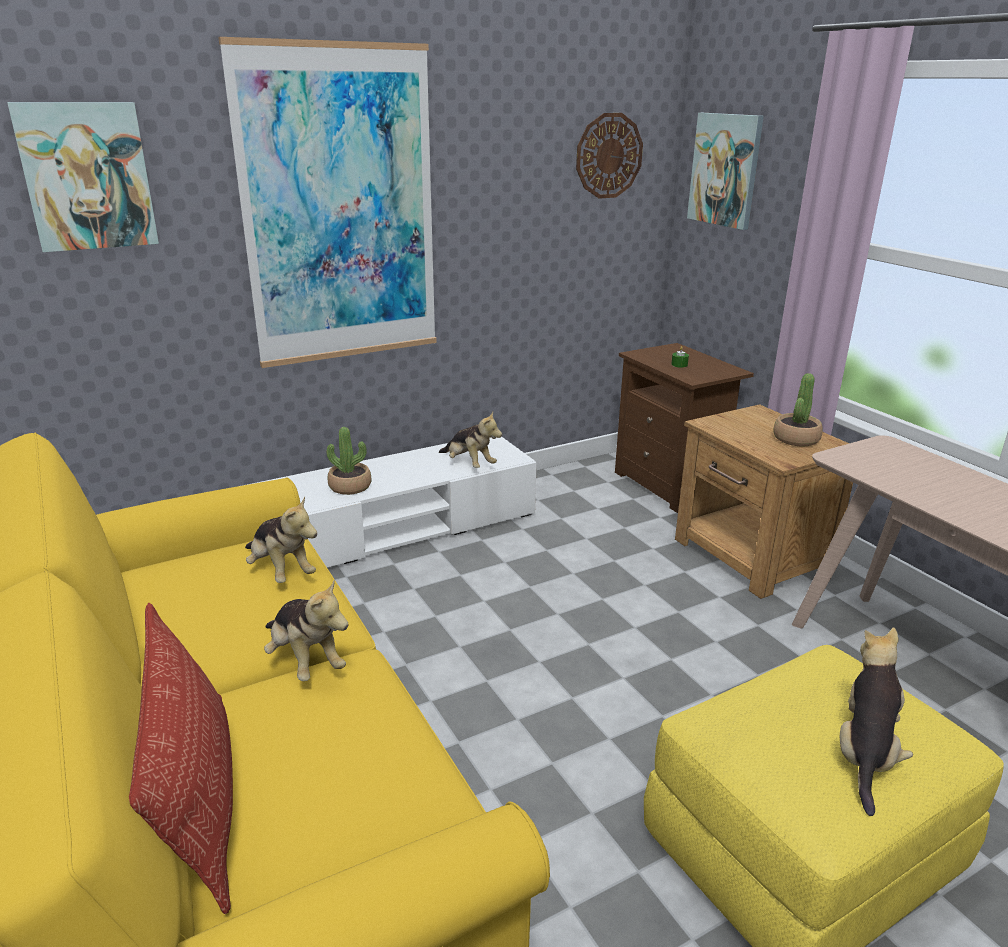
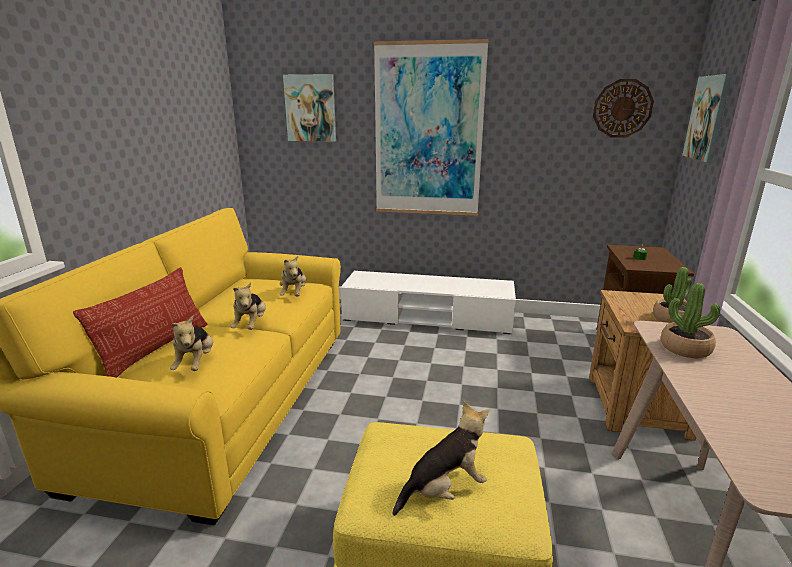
camera: 40 degrees right, 5 degrees down
potted plant [327,427,372,495] -> potted plant moved to [661,283,720,358]
plush toy [439,412,502,468] -> plush toy moved to [170,316,213,371]

